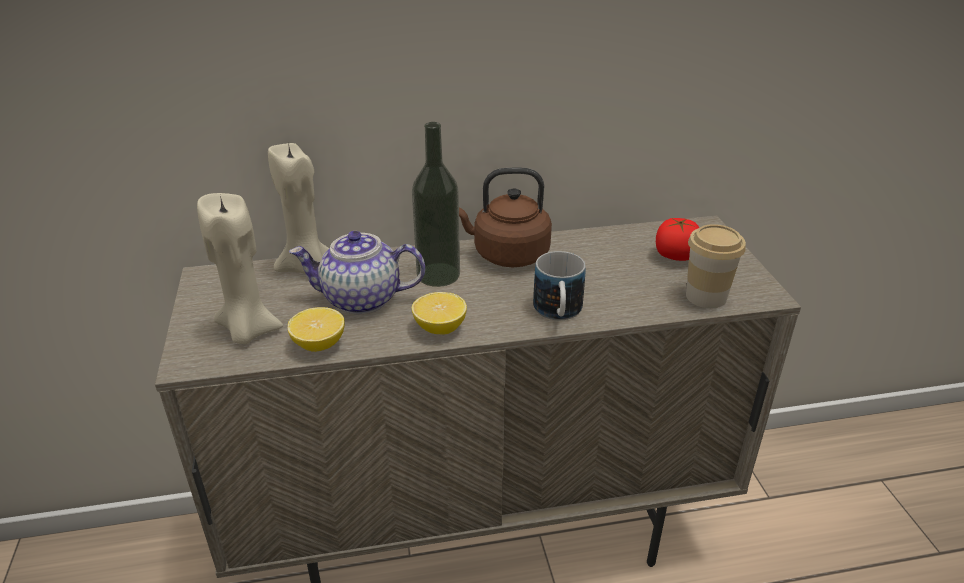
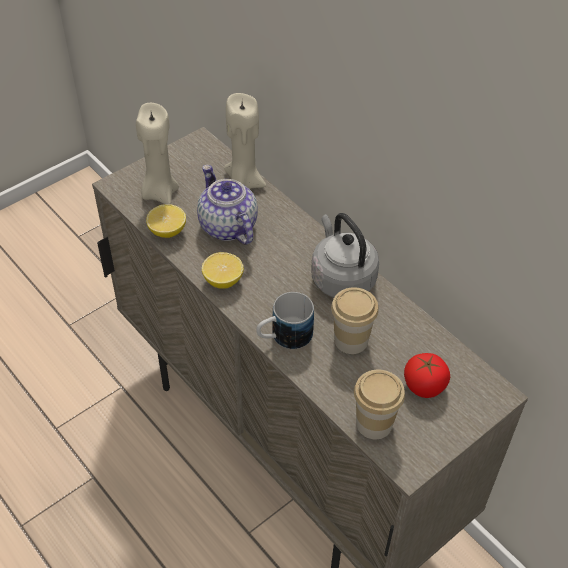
camera: 60 degrees right, 15 degrees up
bottle [412,122,460,287] -> none
brown kettle [459,167,552,267] -> grey kettle [311,213,379,298]
none -> cup [331,287,379,354]

